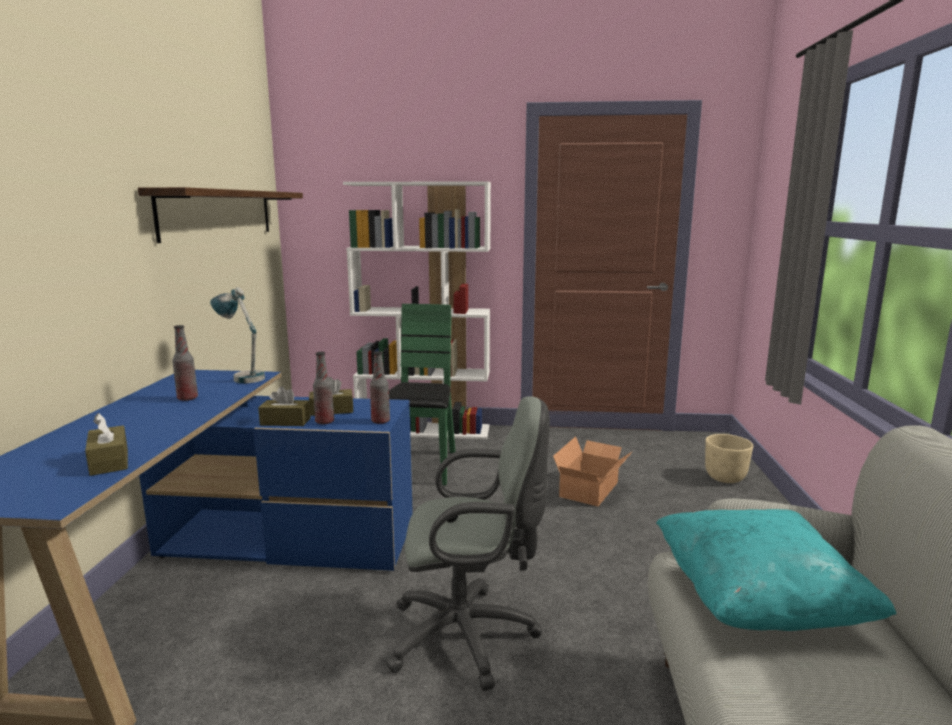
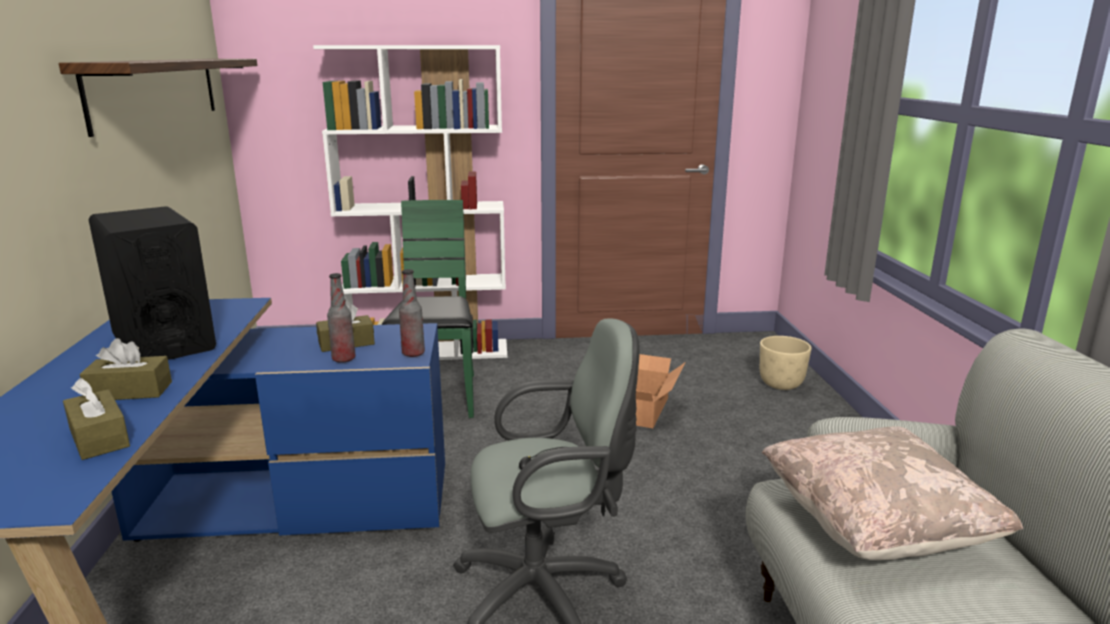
camera: 10 degrees left, 5 degrees up
bottle [172,325,198,401] -> black speaker [89,206,216,360]
table lamp [210,287,265,383] -> none
brown tissue box [258,386,311,426] -> brown tissue box moved to [80,338,172,400]
turquoise pillow [656,509,896,631] -> beige pillow [762,426,1023,560]

